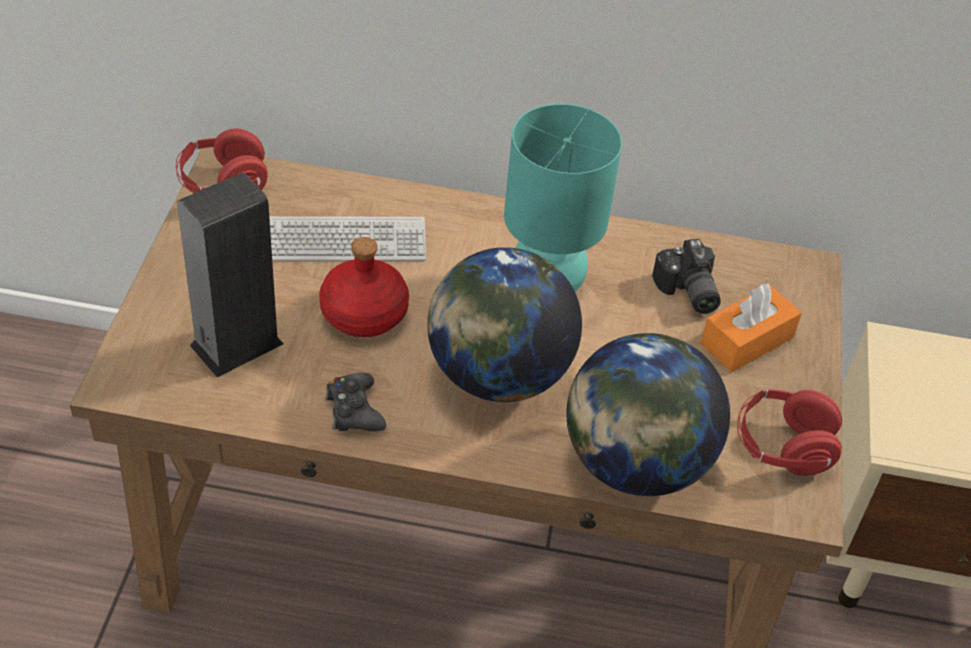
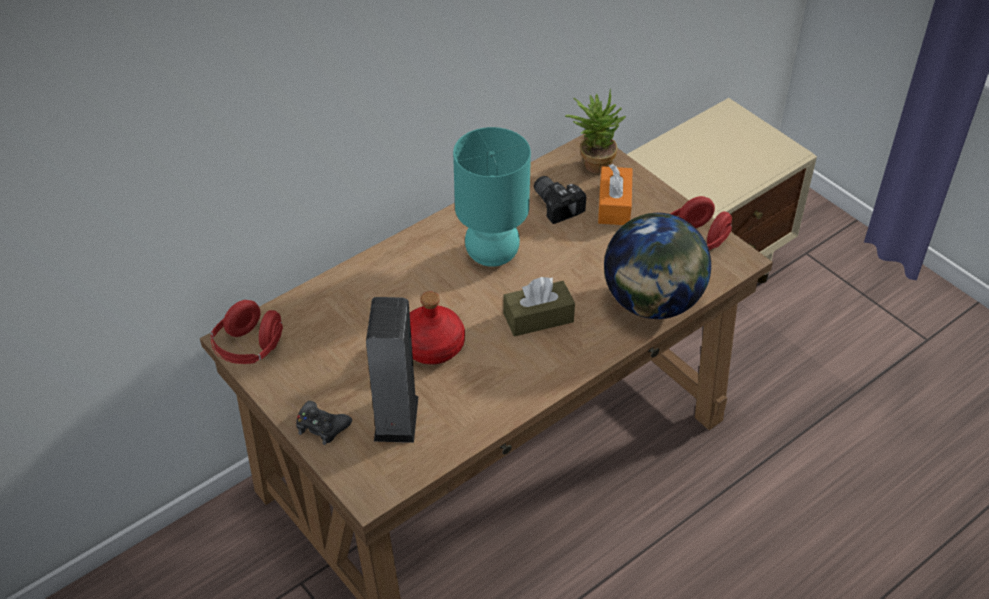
camera: 45 degrees left, 0 degrees up
keyboard [269,216,426,261] -> none
black game controller [325,373,386,431] -> black game controller moved to [296,401,352,445]
globe [427,247,582,402] -> brown tissue box [503,277,575,337]
camera [652,239,720,314] -> camera turned 150 degrees counterclockwise [534,176,586,224]
none -> potted plant [565,89,626,174]

